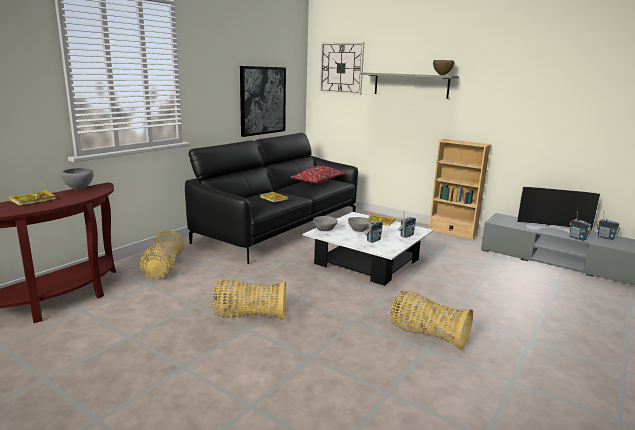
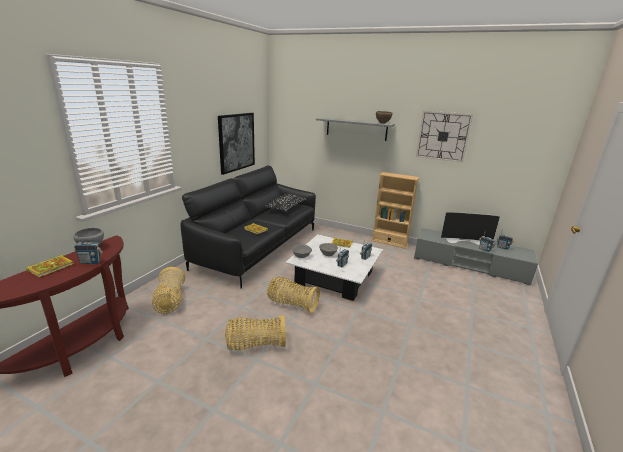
camera: 10 degrees left, 5 degrees up
red pillow [291,166,345,184] -> black pillow [265,194,306,212]
wall clock [320,42,364,95] -> wall clock moved to [416,111,473,163]
basket [390,291,473,350] -> basket moved to [267,276,320,313]
none -> radio [74,233,103,264]

